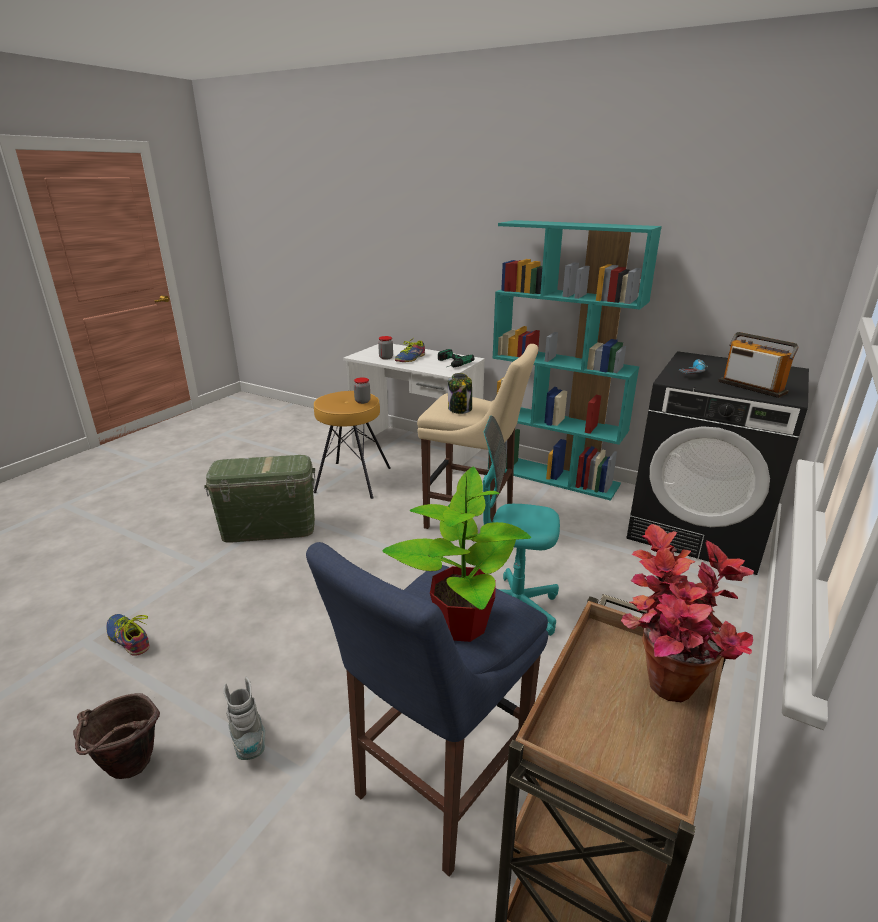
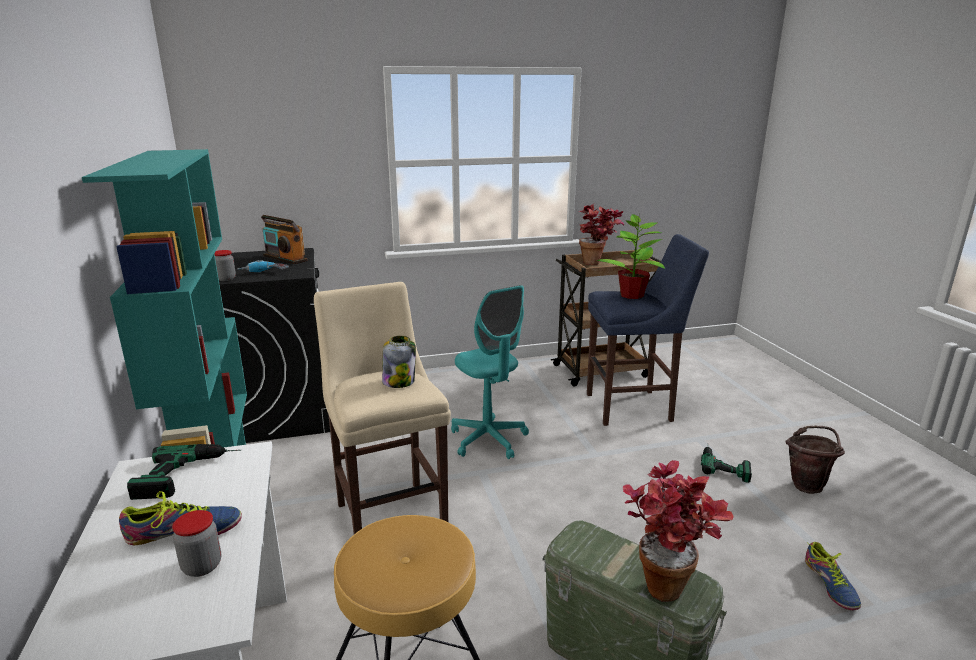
camera: 135 degrees left, 5 degrees down
grey boot [223,677,265,760] -> power drill [701,447,752,483]
jar [354,377,371,404] -> jar moved to [214,250,236,281]
radio [718,332,798,398] -> radio turned 60 degrees counterclockwise [261,215,308,264]
none -> potted plant [623,460,734,602]

